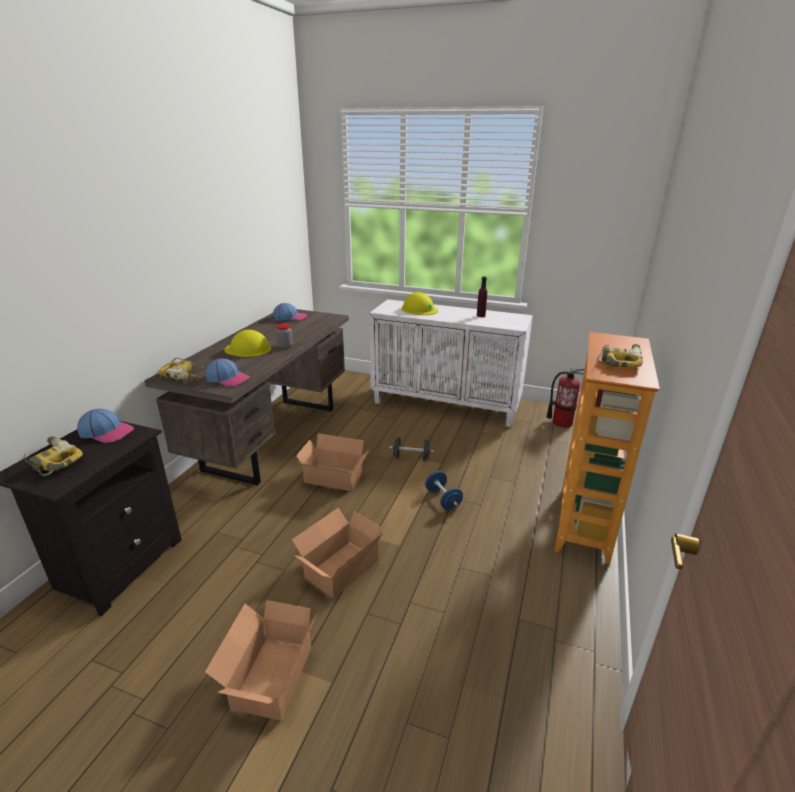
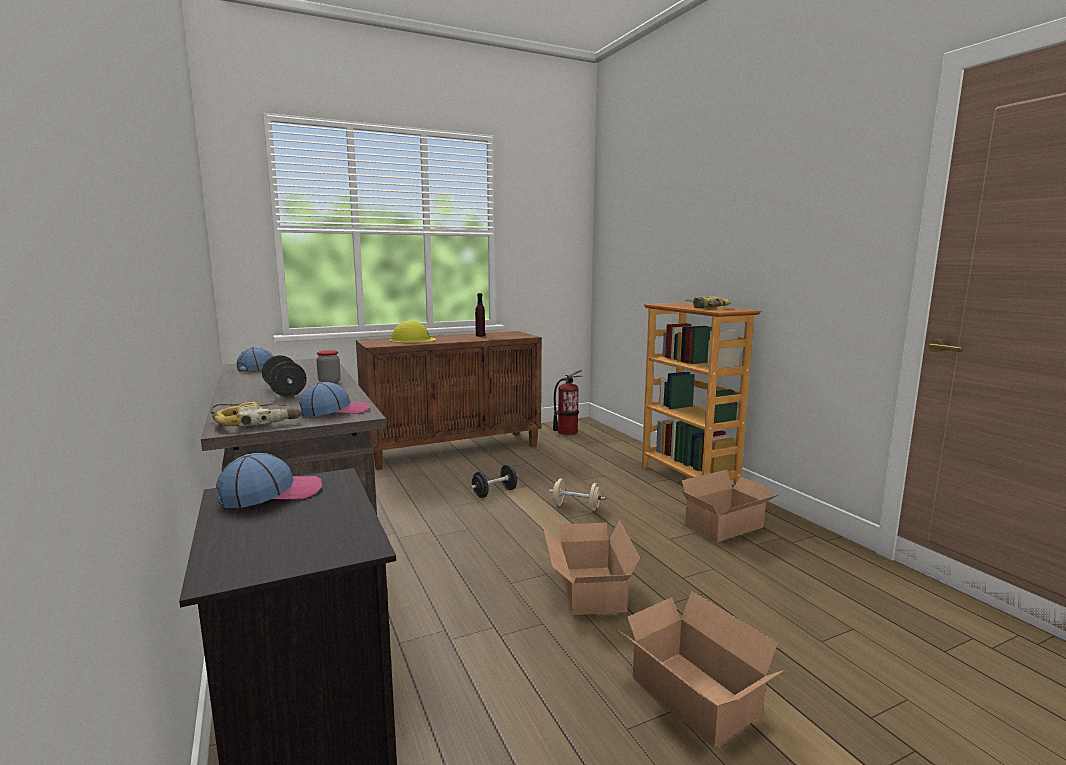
camera: 45 degrees left, 15 degrees down
power drill [24,436,83,476] -> none
yellow hard hat [224,330,271,357] -> black dumbbell [262,355,307,397]
cardboard box [296,433,369,491] -> cardboard box moved to [682,470,780,542]
white cabinet [369,299,533,427] -> brown cabinet [356,331,542,470]
blue dumbbell [425,471,463,510] -> beige dumbbell [549,479,605,511]

